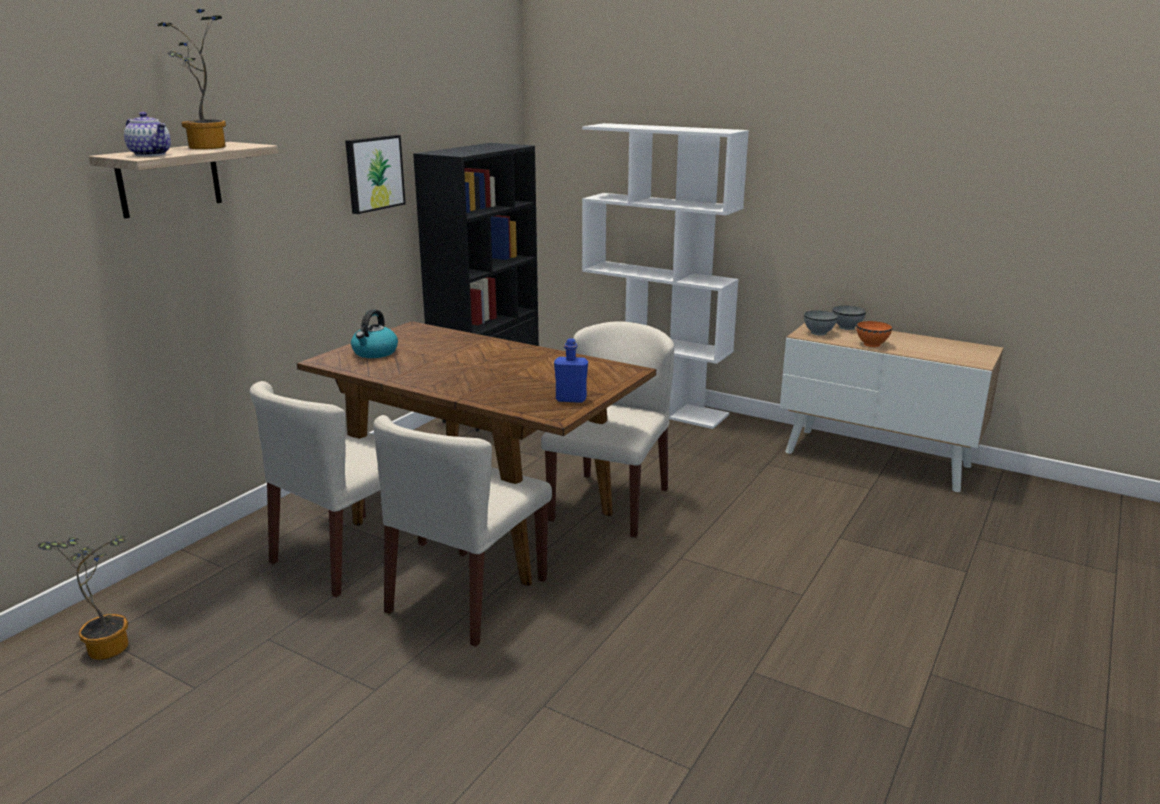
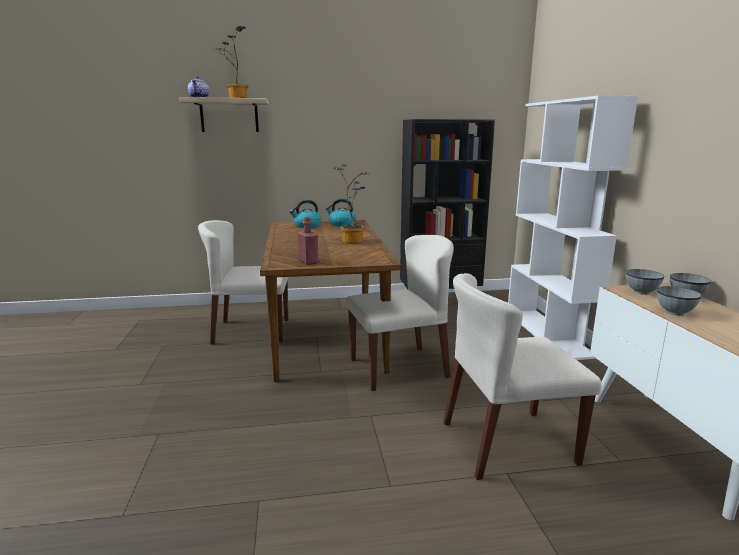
camera: 50 degrees right, 5 degrees down
potted plant [38,536,129,660] -> potted plant moved to [333,164,370,244]
picture [345,135,406,214] -> none
beige chair [373,415,552,647] -> beige chair moved to [443,273,602,480]
blue bottle [554,338,588,403] -> red bottle [297,217,319,265]
orange bowl [856,321,893,347] -> grey bowl [657,286,702,316]
none -> kettle [326,199,356,226]

